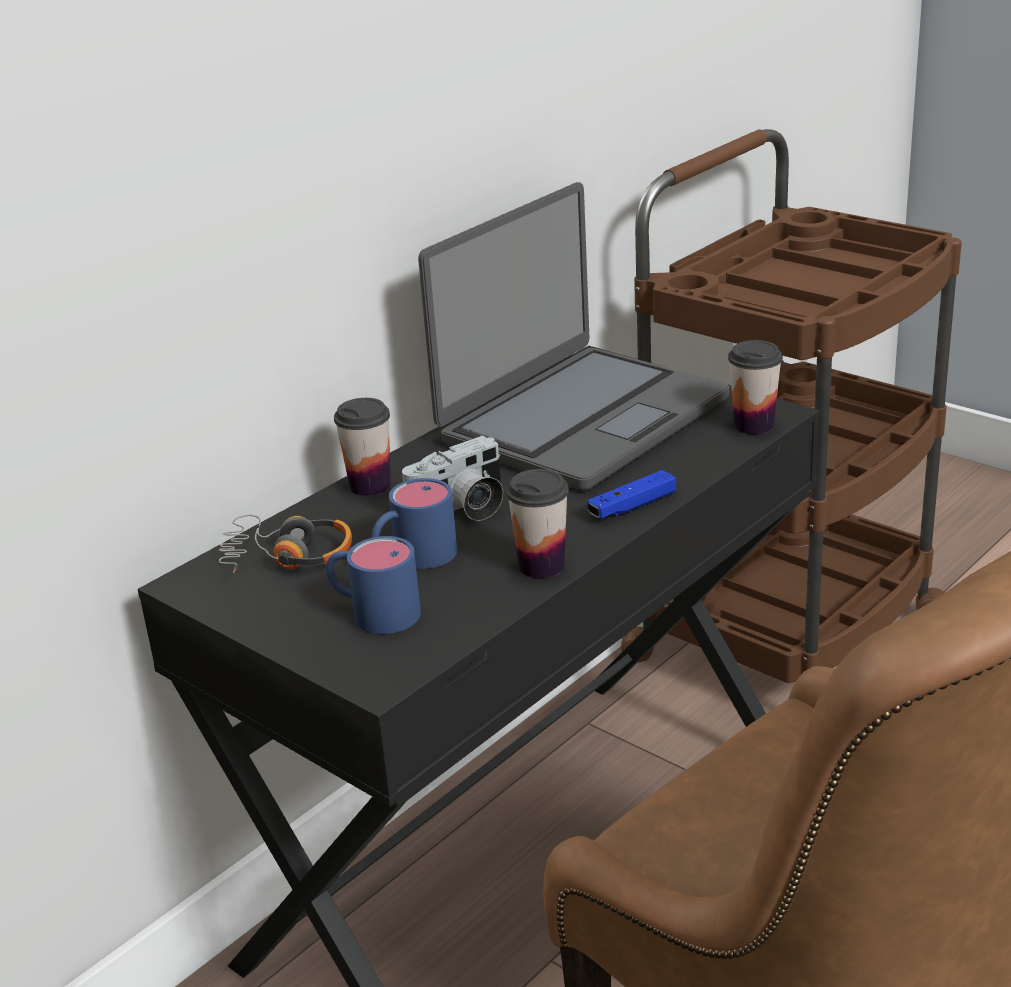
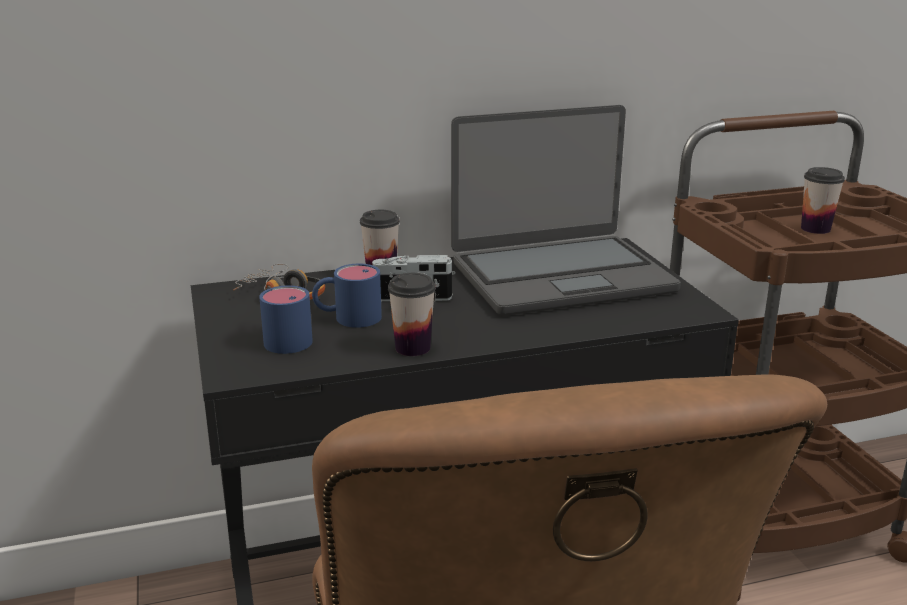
camera: 30 degrees right, 5 degrees down
blue game controller [587,470,676,519] -> none
cup [728,340,783,434] -> cup moved to [801,167,845,234]

